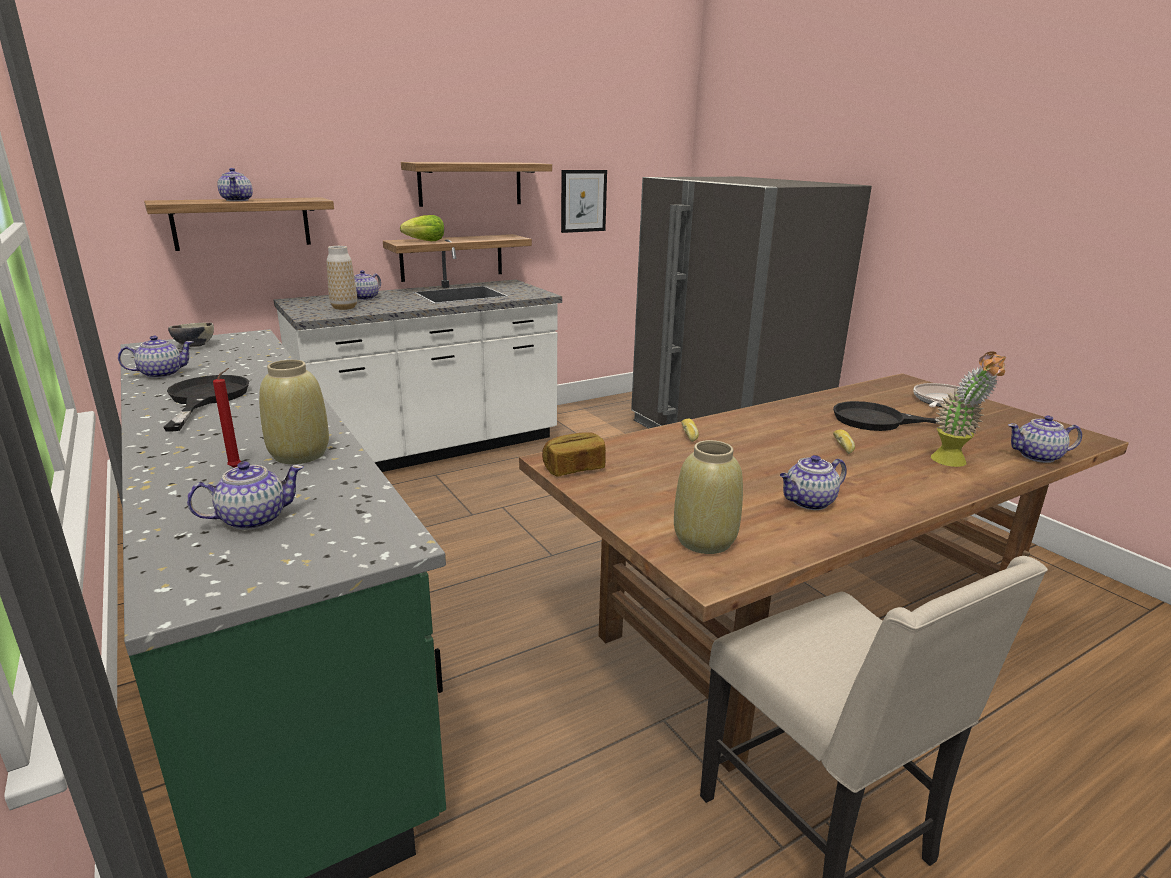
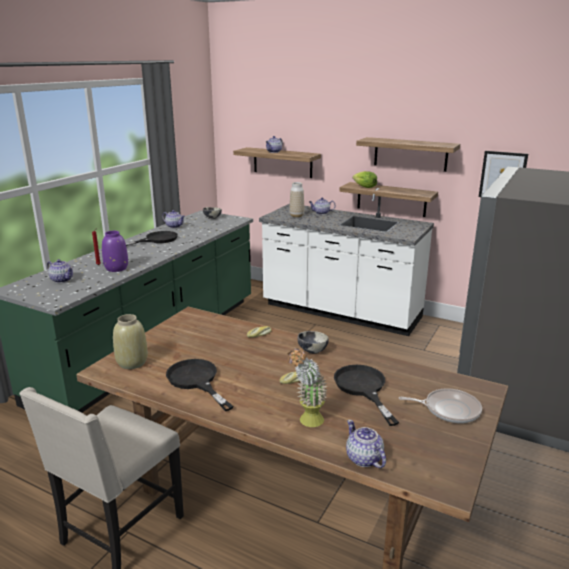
camera: 60 degrees right, 0 degrees up
beige vase [259,360,329,464] -> purple vase [102,231,128,272]
bread [542,432,606,476] -> none
teapot [780,455,847,510] -> black frying pan [166,359,233,411]
none -> bowl [297,331,329,354]

